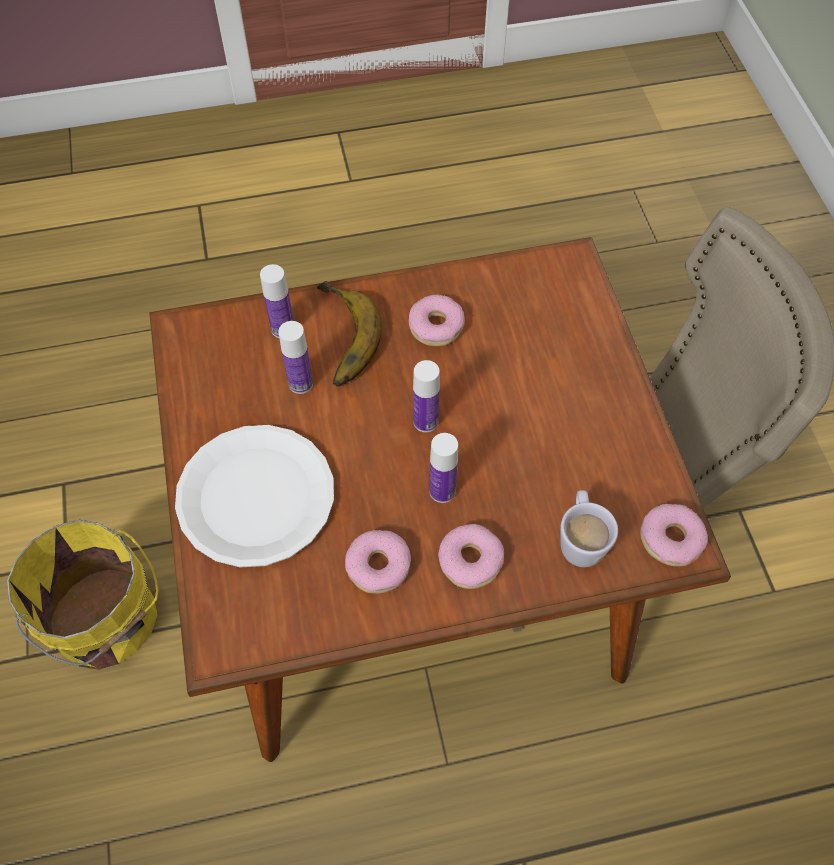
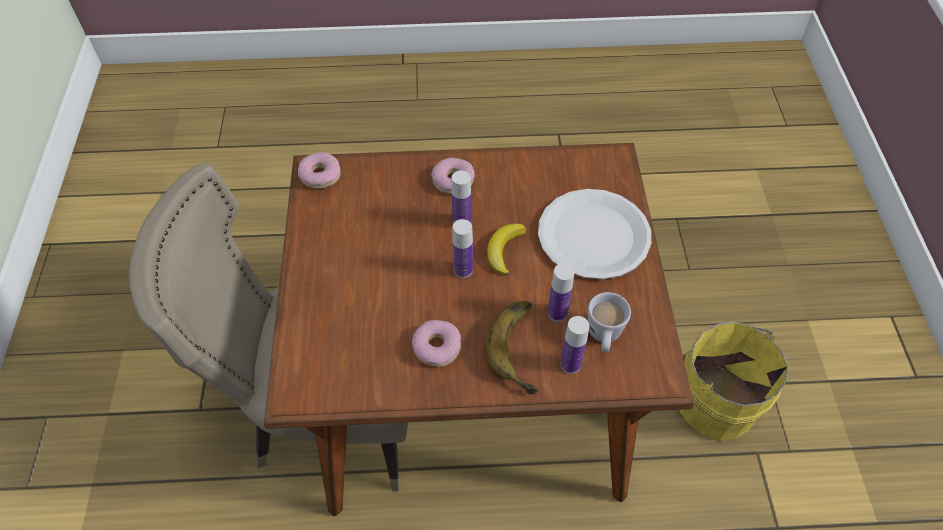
camera: 170 degrees left, 5 degrees down
donut [345,530,411,594] -> none
white mug [560,490,618,567] -> white mug moved to [588,292,631,352]
none -> banana [487,224,526,276]

